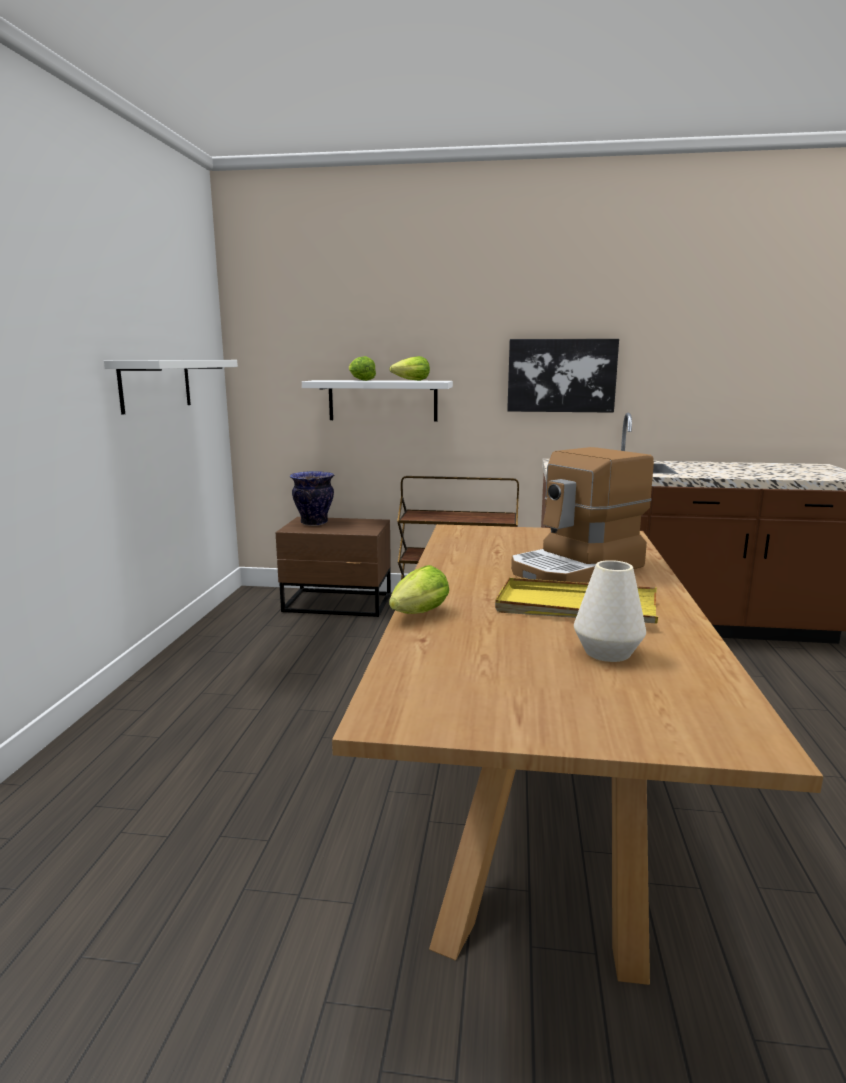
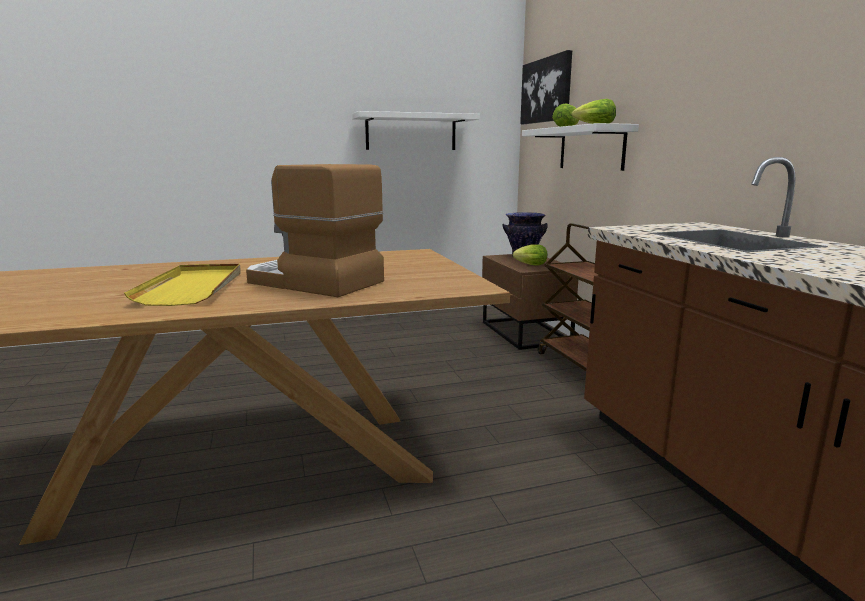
camera: 65 degrees right, 0 degrees up
lettuce [389,565,449,614] -> lettuce moved to [513,244,547,266]
picture [507,339,619,413] -> picture moved to [520,50,572,124]
white vase [574,560,646,662] -> none

